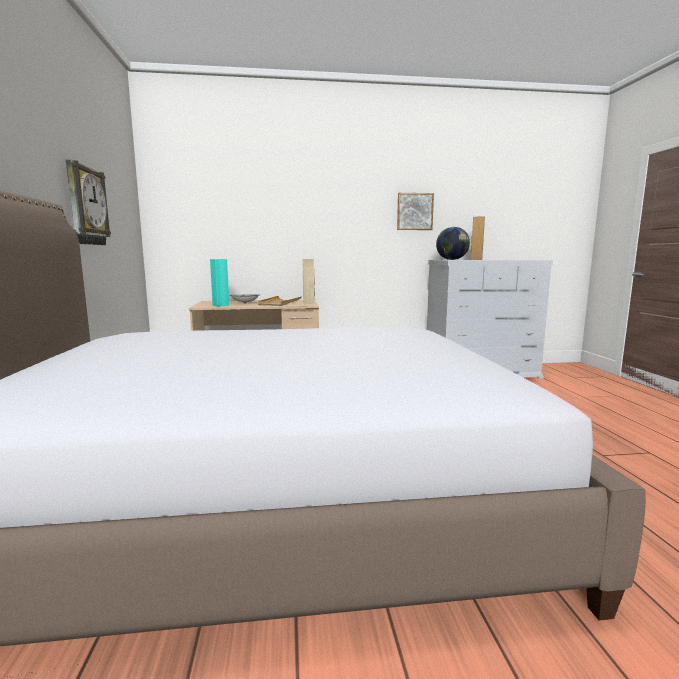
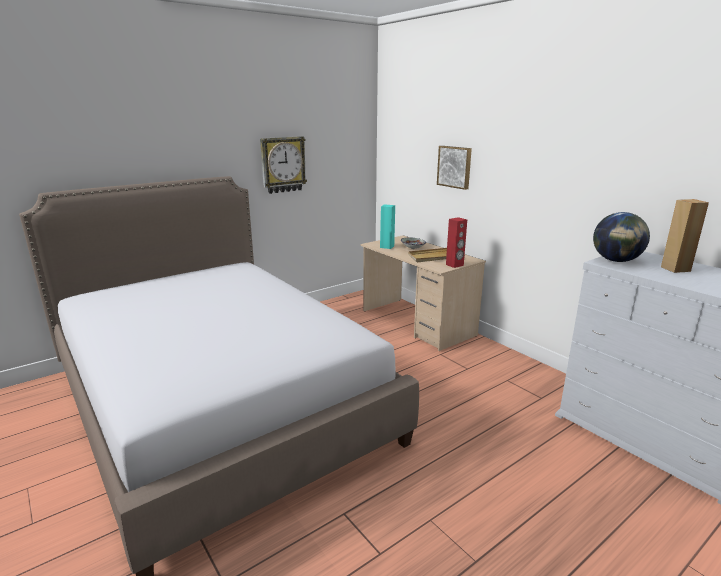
camera: 60 degrees right, 10 degrees up
beige speaker [303,259,315,304] -> red speaker [446,217,467,268]
picture [397,193,434,230] -> picture moved to [437,146,472,190]

